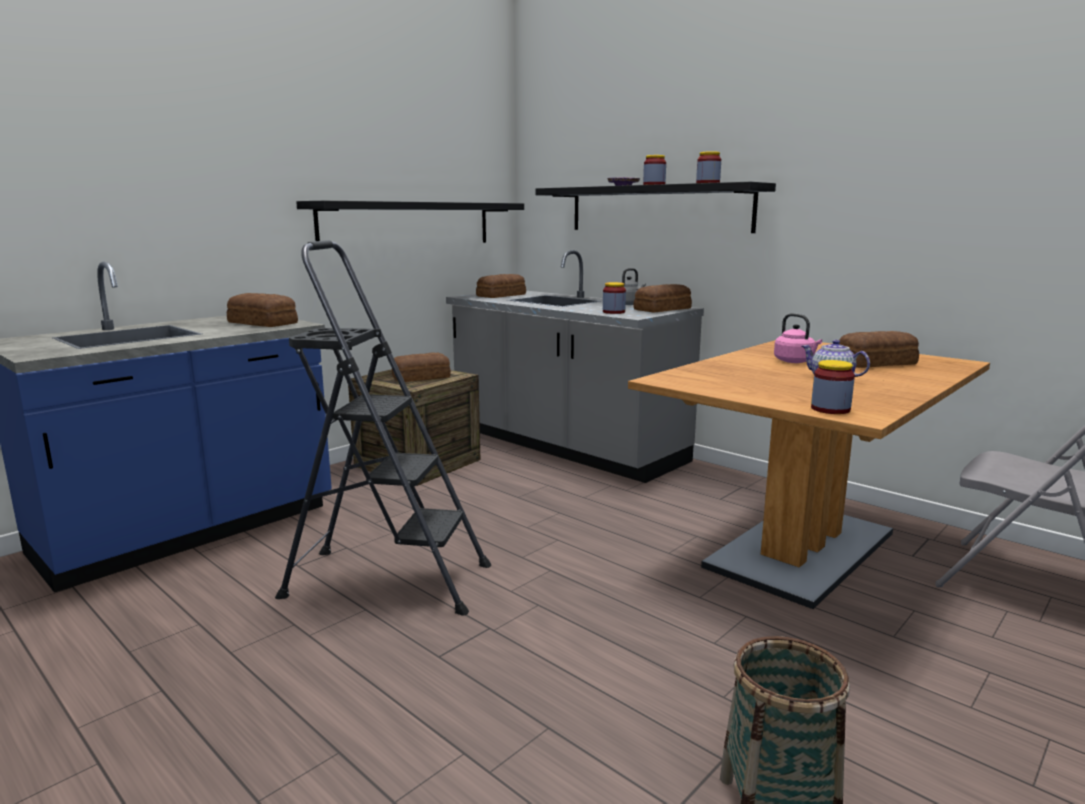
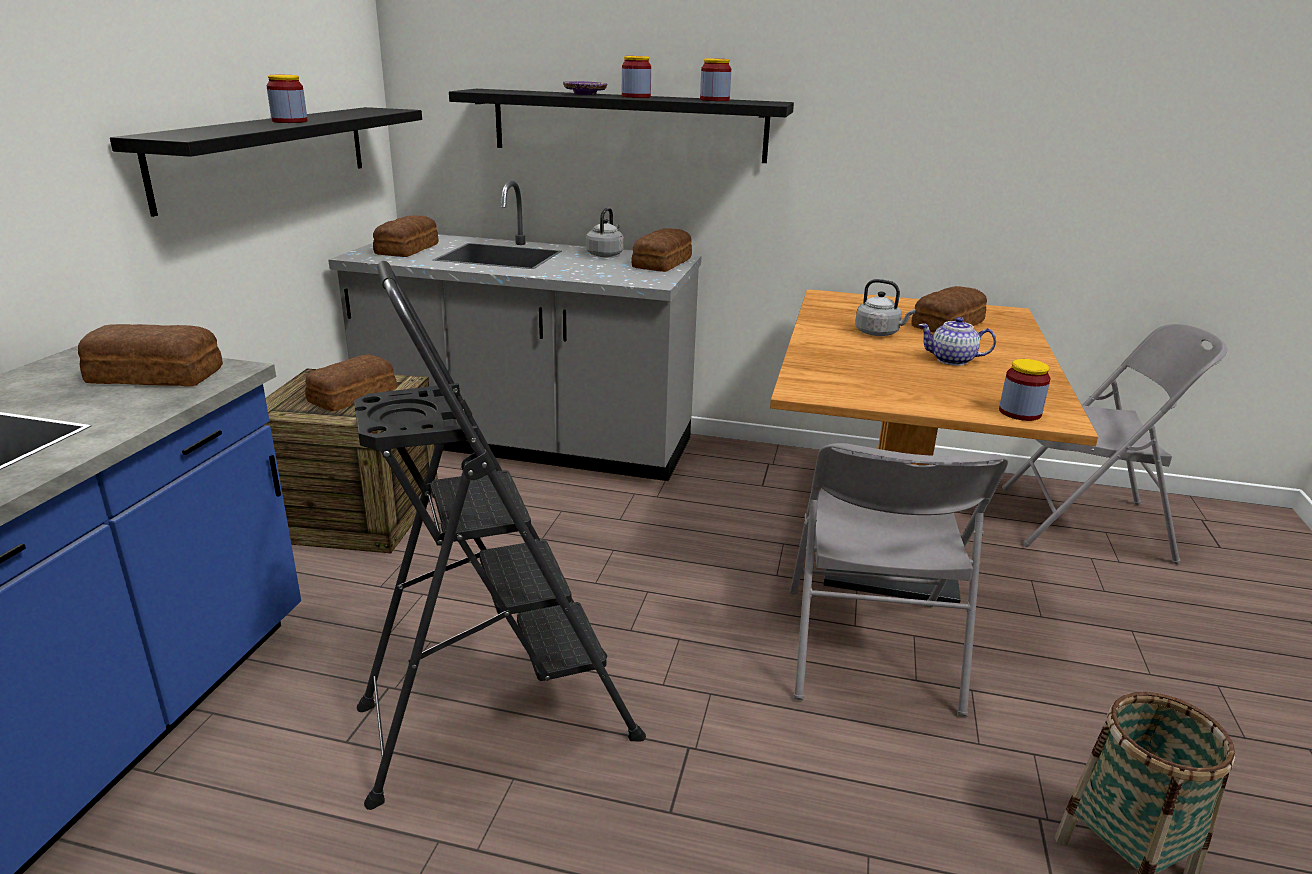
camera: 30 degrees left, 10 degrees up
jar [603,282,626,314] -> jar moved to [266,75,308,123]
pink kettle [774,313,822,363] -> grey kettle [855,279,915,336]
none -> grey chair [789,443,1008,717]

